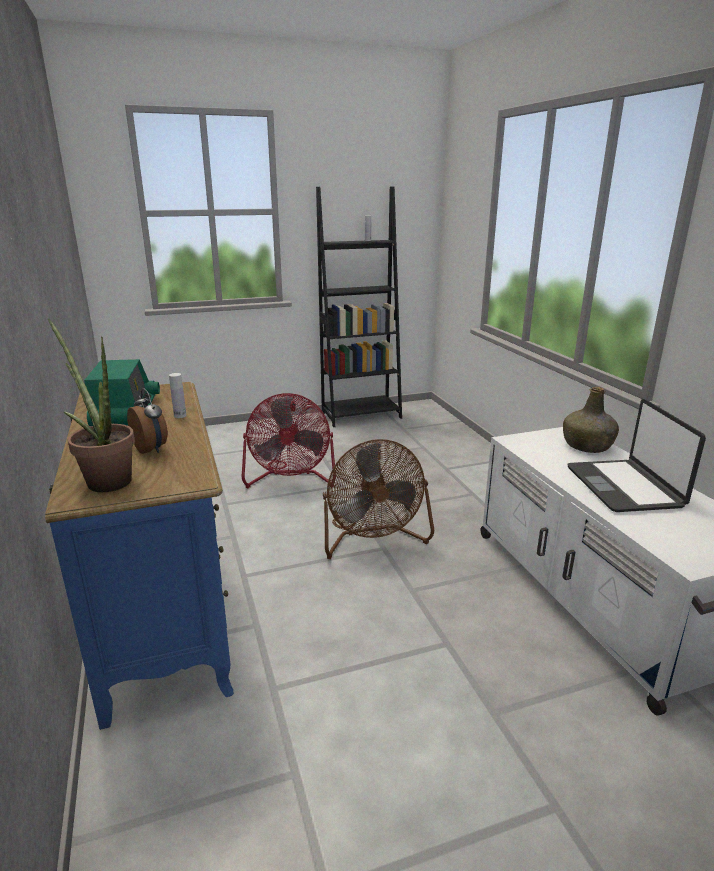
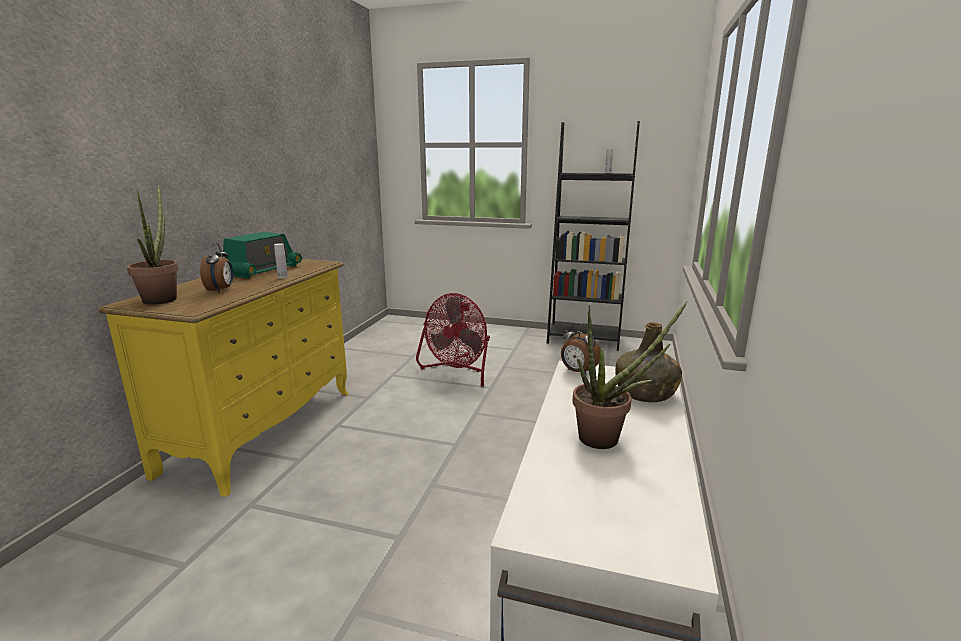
camera: 35 degrees right, 5 degrees down
blue dresser [45,382,234,730] -> yellow dresser [99,259,348,497]
brown fan [323,439,434,559] -> none
laptop [567,399,706,512] -> potted plant [572,301,687,449]
none -> alarm clock [561,323,601,375]

